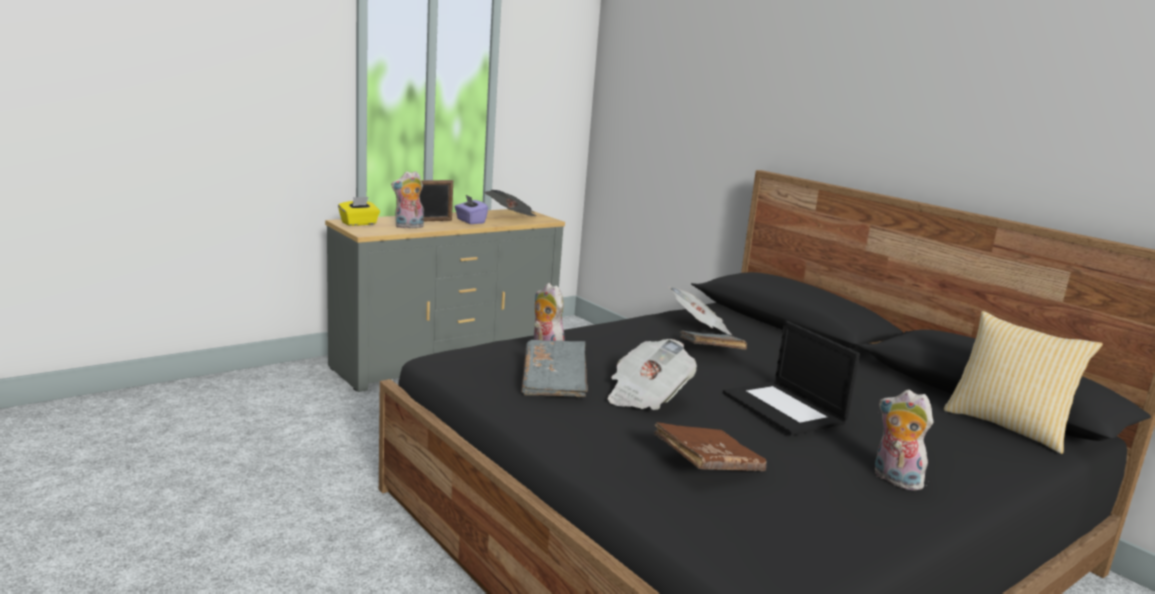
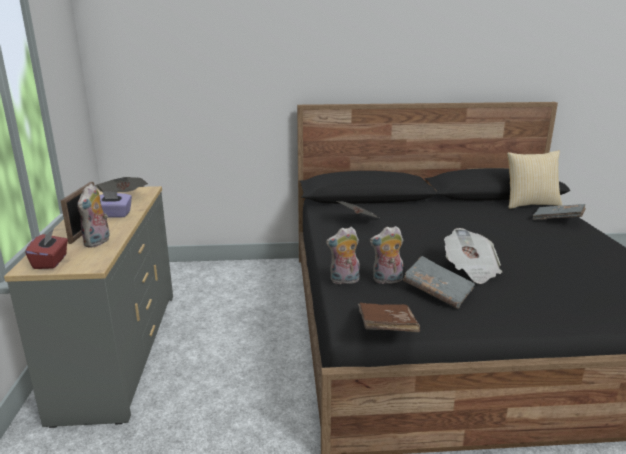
camera: 55 degrees left, 5 degrees up
yellow tissue box [338,197,380,226] -> red tissue box [25,230,68,269]
brown book [654,422,767,471] -> brown book moved to [358,303,420,332]
grey book [680,330,747,350] -> grey book moved to [533,204,586,220]
laptop [723,321,860,435] -> none
plush toy [875,390,933,491] -> plush toy moved to [326,227,360,284]

